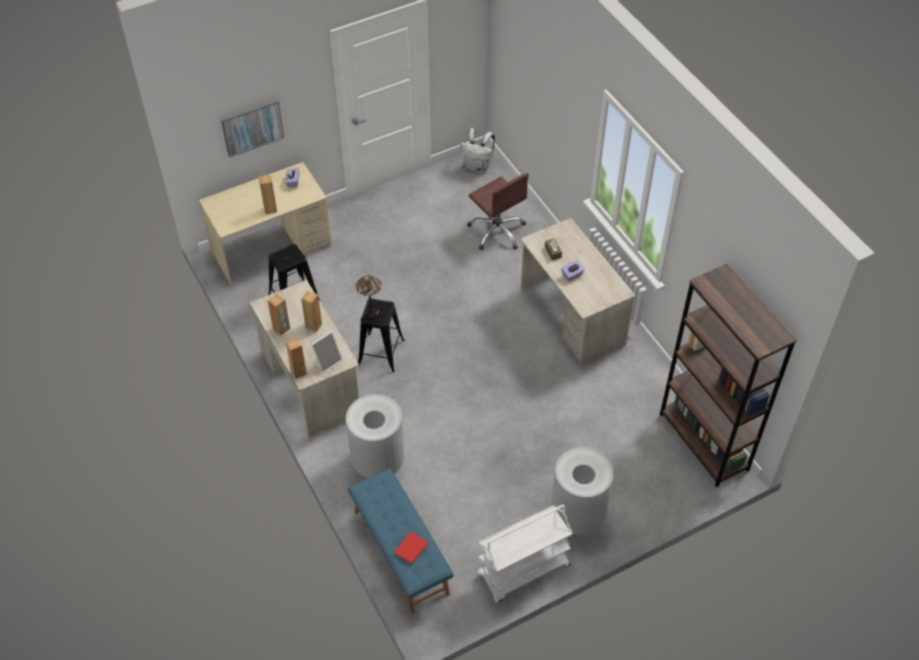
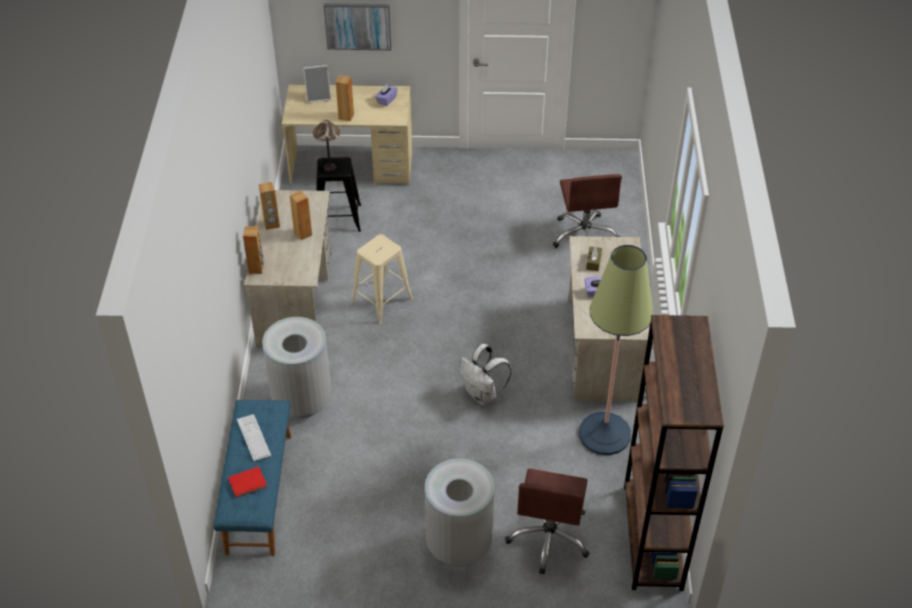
camera: 30 degrees right, 5 degrees down
picture frame [311,331,343,373] -> picture frame moved to [303,65,331,103]
table lamp [356,275,382,318] -> table lamp moved to [313,120,340,172]
black stool [358,298,404,372] -> beige stool [351,234,413,324]
white backpack [460,128,495,173] -> white backpack moved to [459,344,511,405]
white cart [477,505,573,603] -> none
none -> keyboard [237,414,271,461]
none -> brown office chair [505,468,590,575]
none -> floor lamp [579,245,653,455]

